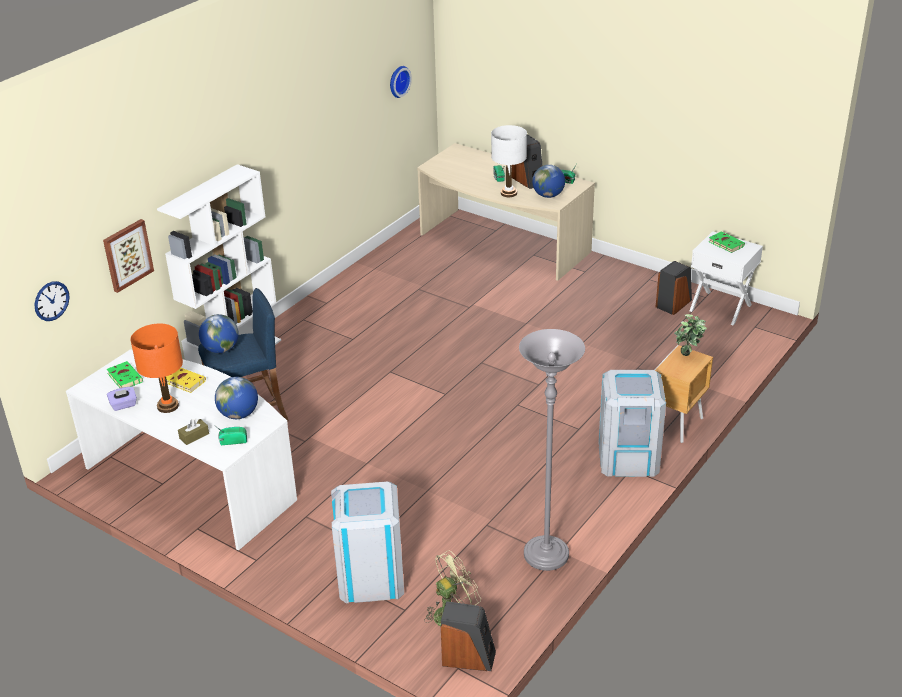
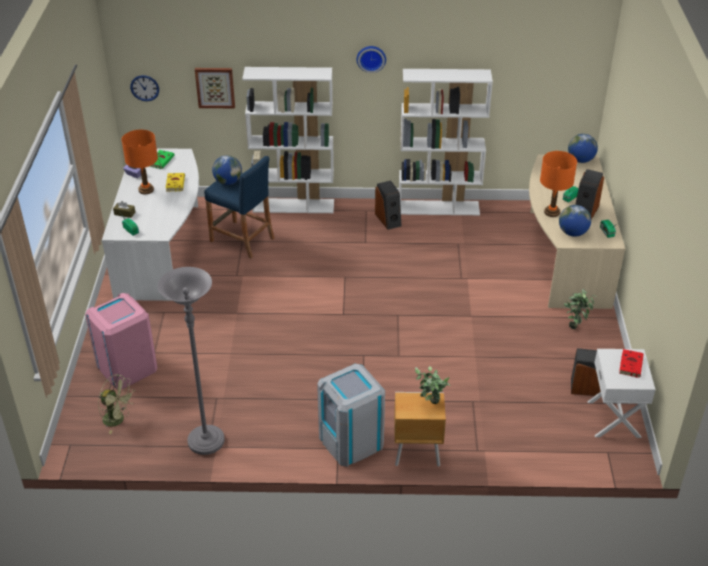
camera: 55 degrees right, 5 degrees up
globe [215,377,258,419] -> globe moved to [568,134,598,163]
grey trash can [331,481,404,603] -> pink trash can [85,293,158,389]
wall clock [390,66,412,98] -> wall clock moved to [357,46,386,73]
speaker [441,601,496,671] -> speaker moved to [375,181,401,230]
white table lamp [491,125,527,197] -> orange table lamp [540,151,577,217]
green book [708,231,745,253] -> red book [619,349,644,378]
none -> white bookcase [399,69,493,215]
none -> potted plant [564,289,597,329]

